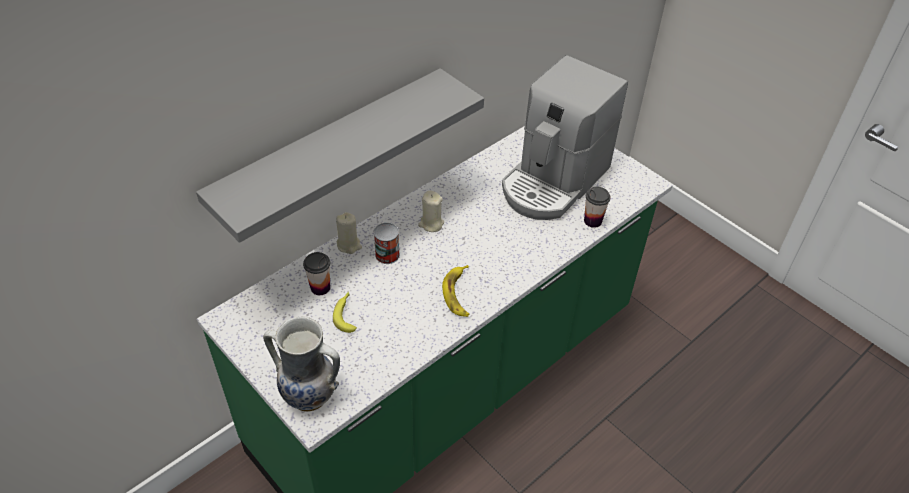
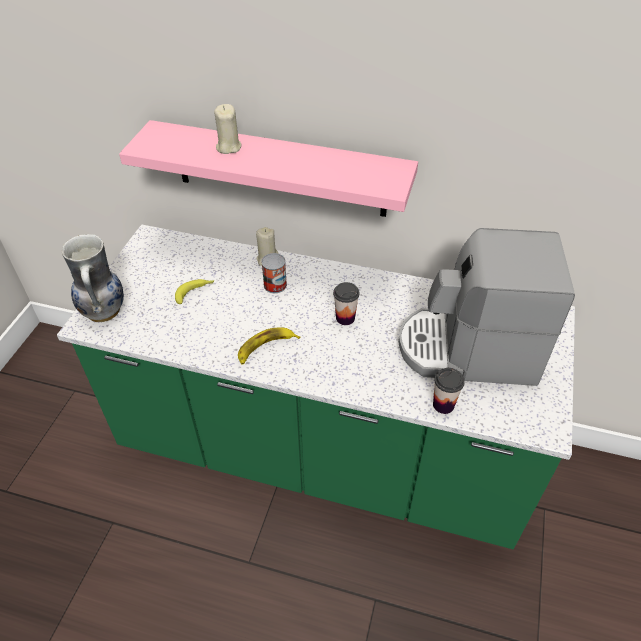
camera: 60 degrees right, 0 degrees up
grey shelf [196,68,484,243] -> pink shelf [119,120,418,217]
cup [303,252,330,295] -> cup moved to [333,282,359,325]
beige candle [418,191,444,232] -> beige candle moved to [214,104,241,154]

